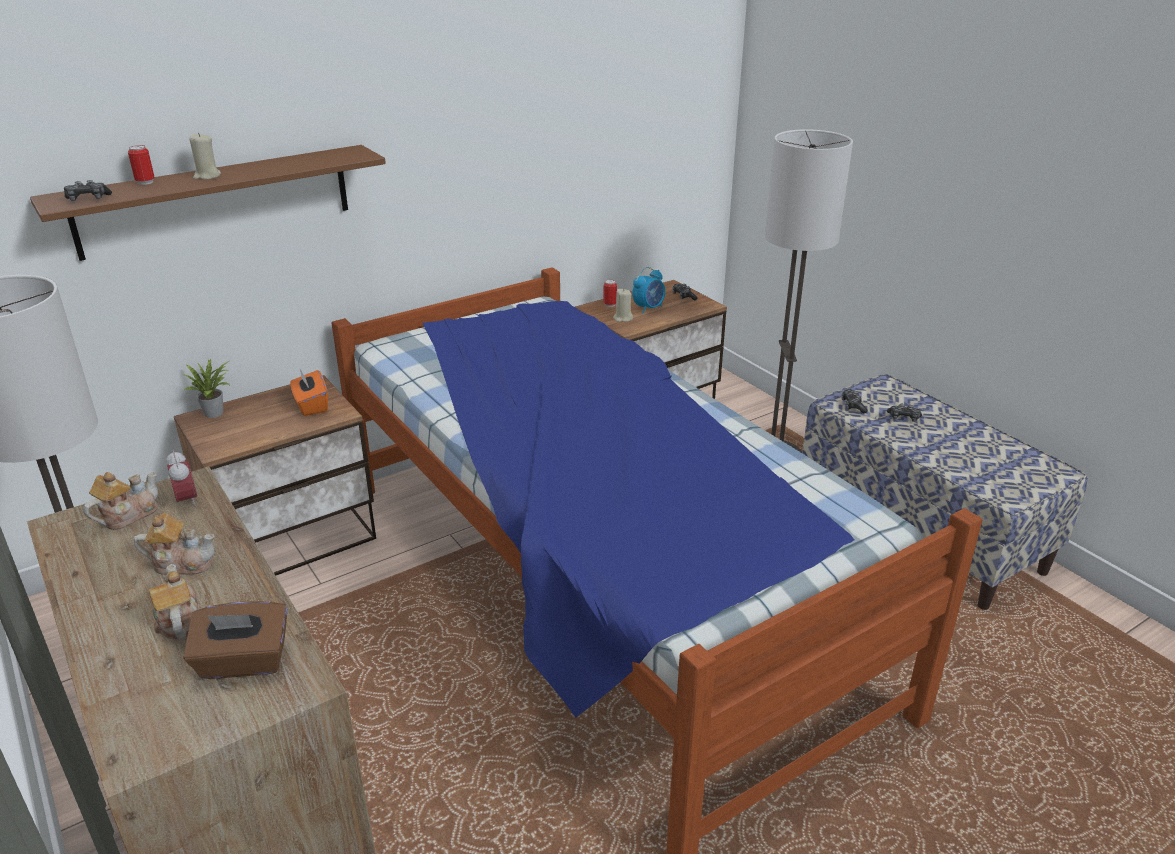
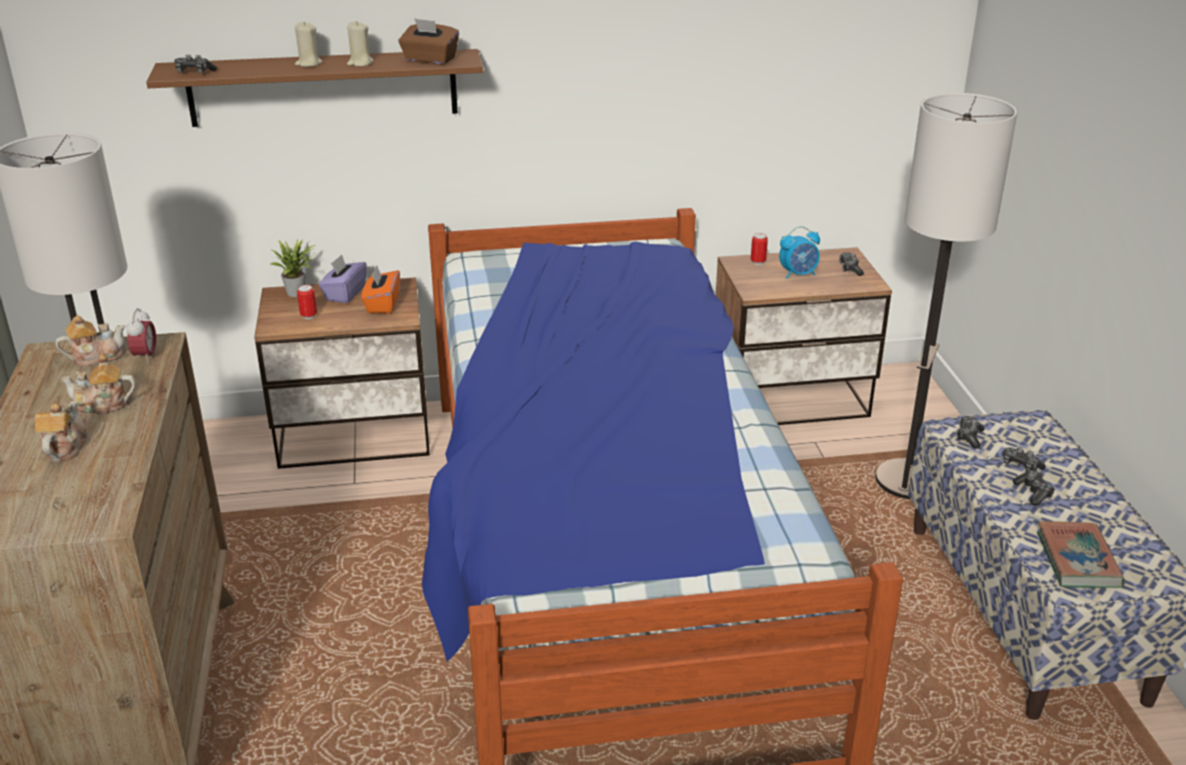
camera: 25 degrees right, 0 degrees up
can [128,145,155,185] -> can moved to [297,285,317,319]
teapot [134,513,215,575] -> teapot turned 150 degrees clockwise [61,353,136,415]
brown tissue box [184,601,288,679] -> brown tissue box moved to [398,18,459,64]
beige candle [613,289,633,322] -> beige candle moved to [347,21,373,66]
none -> purple tissue box [319,254,367,303]
none -> game controller [1013,470,1055,505]
none -> book [1037,521,1125,588]

